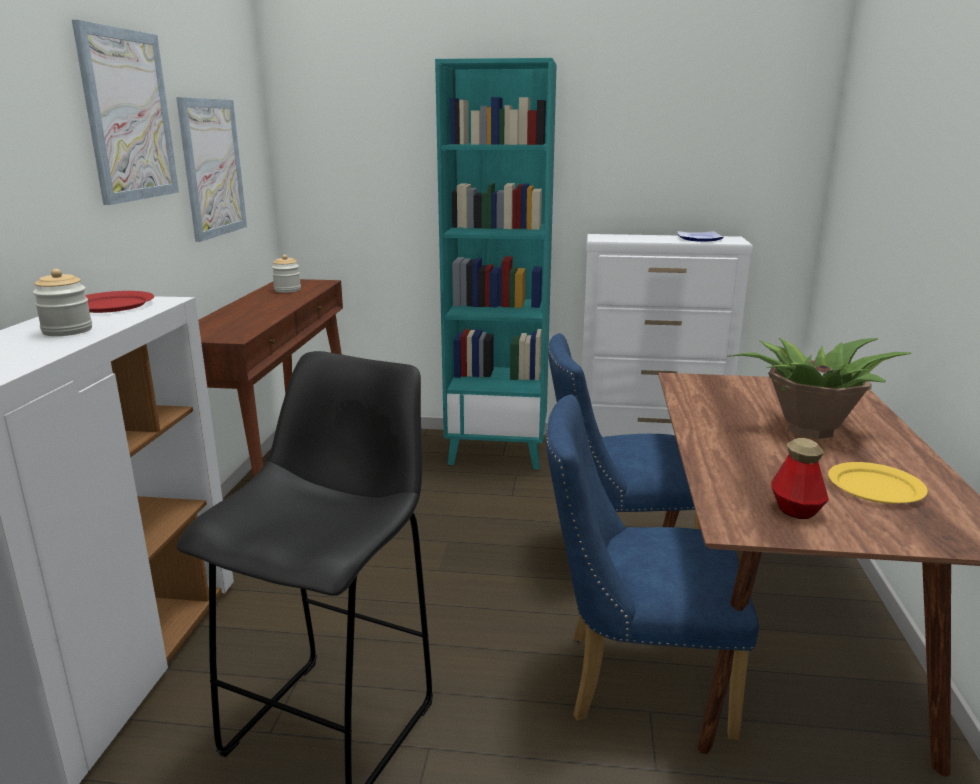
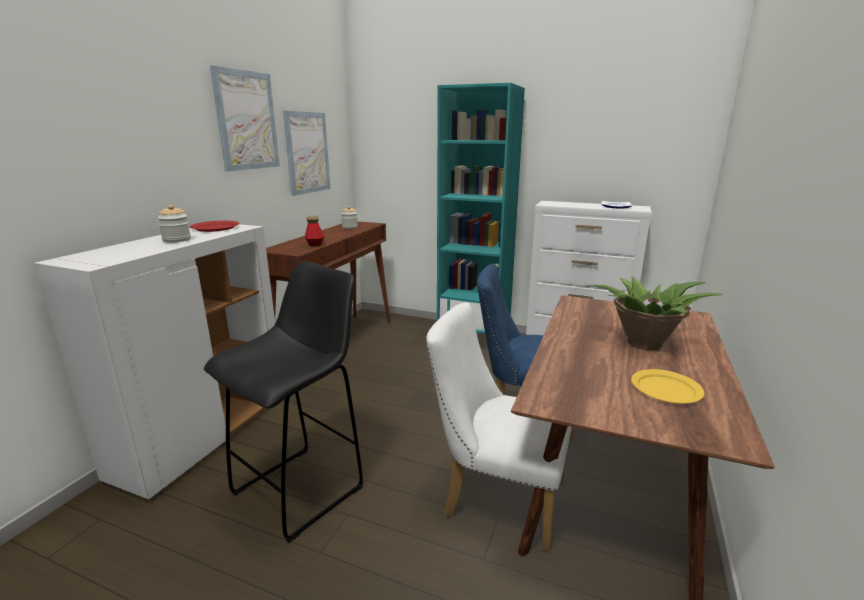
camera: 15 degrees right, 0 degrees up
blue chair [546,395,759,740] -> white chair [426,302,572,552]
bottle [771,438,829,519] -> bottle moved to [305,215,324,246]

